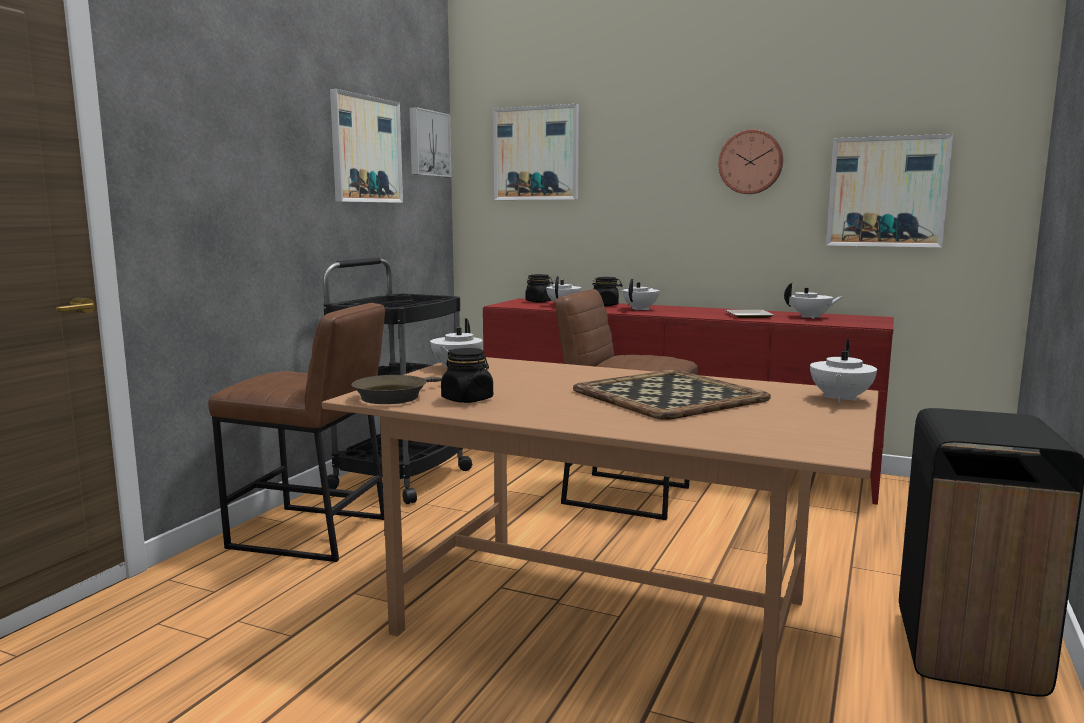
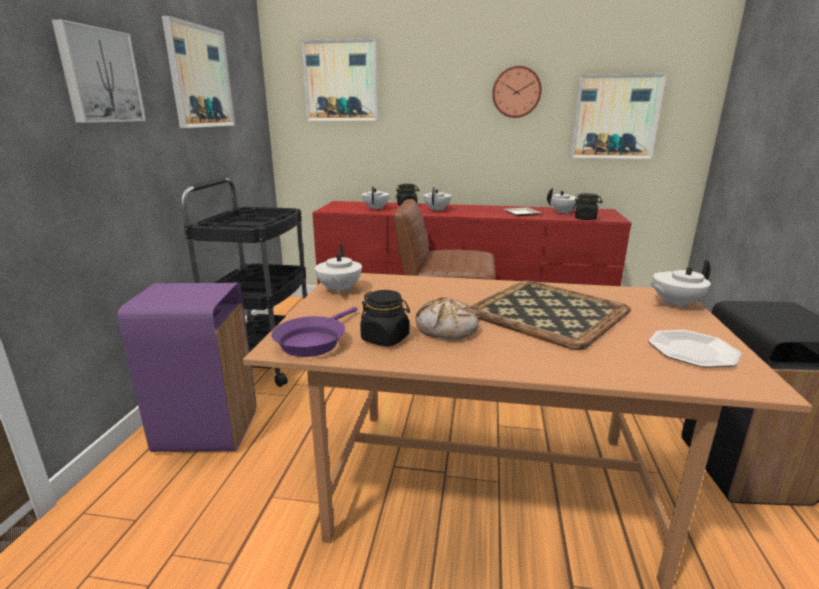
camera: 15 degrees left, 10 degrees up
brown chair [208,303,385,562] -> purple trash can [117,283,256,452]
brown frying pan [351,375,442,404] -> purple frying pan [271,307,357,357]
picture [409,107,451,177] -> picture moved to [52,19,146,123]
black jar [526,274,553,303] -> black jar moved to [573,193,603,220]
white teapot [810,340,877,403] -> white teapot turned 60 degrees clockwise [649,259,711,308]
none -> bread [415,297,478,339]
none -> plate [648,330,742,368]

